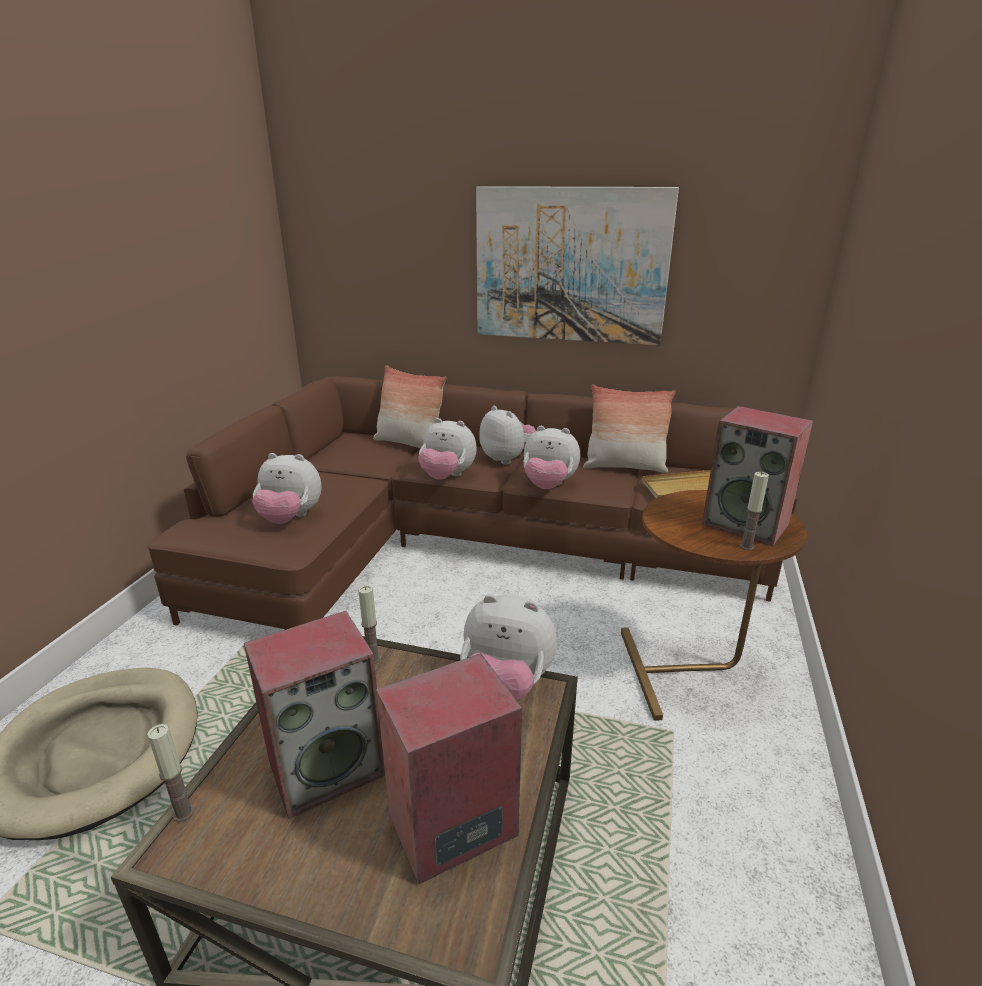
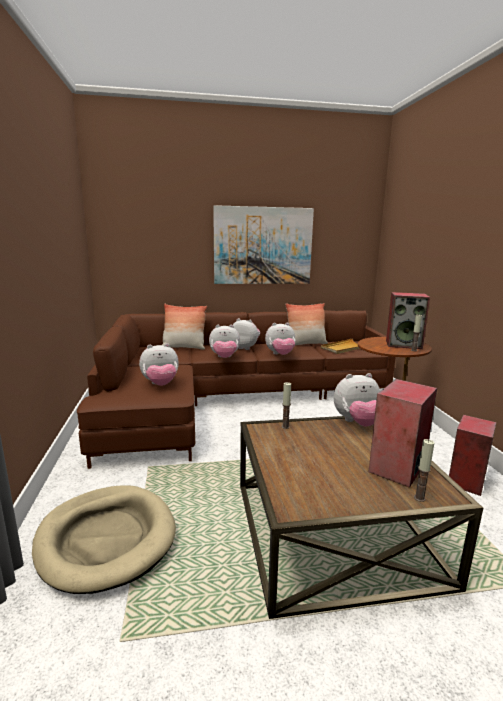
camera: 25 degrees left, 10 degrees down
candle [147,724,194,822] -> candle moved to [414,439,434,502]
speaker [244,611,385,819] -> speaker moved to [449,415,496,496]

